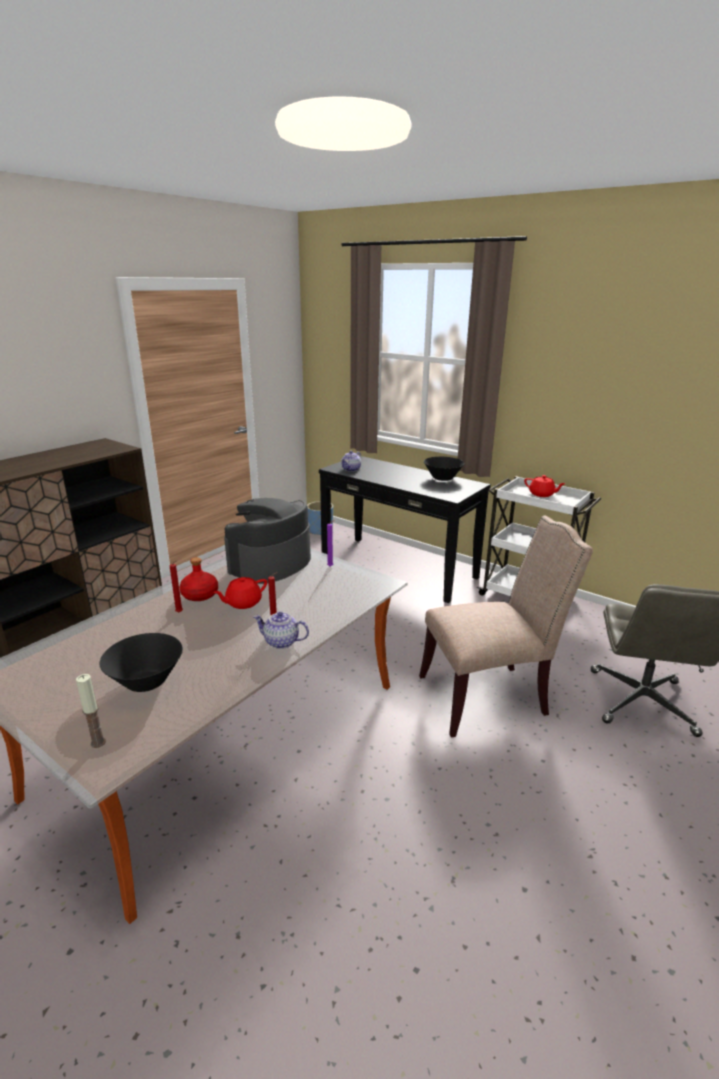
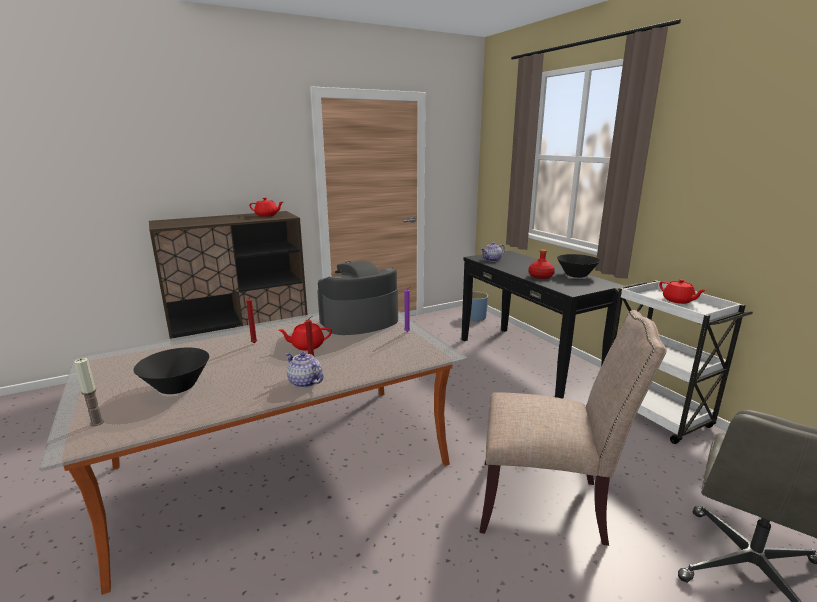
camera: 25 degrees right, 5 degrees down
red bottle [179,557,218,601] -> red bottle moved to [528,249,555,279]
none -> red teapot [249,198,283,217]

